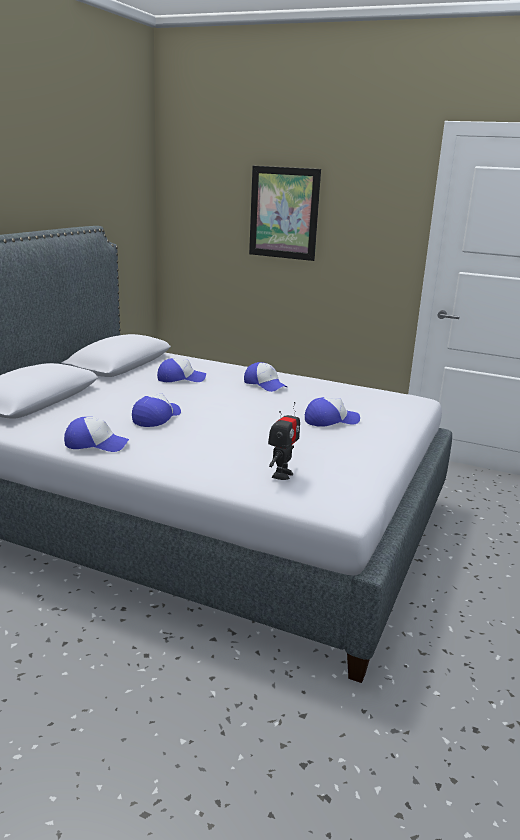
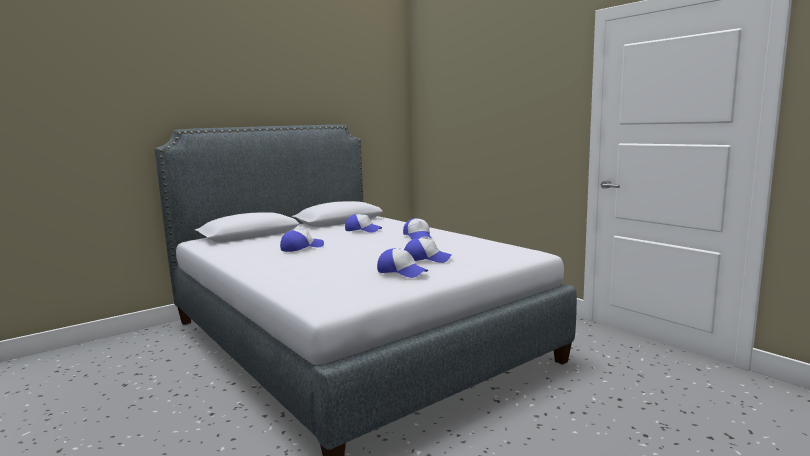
camera: 30 degrees right, 10 degrees down
cap [64,417,129,452] -> cap moved to [377,248,428,278]
picture [249,166,321,261] -> none
toy robot [268,402,300,480] -> none

